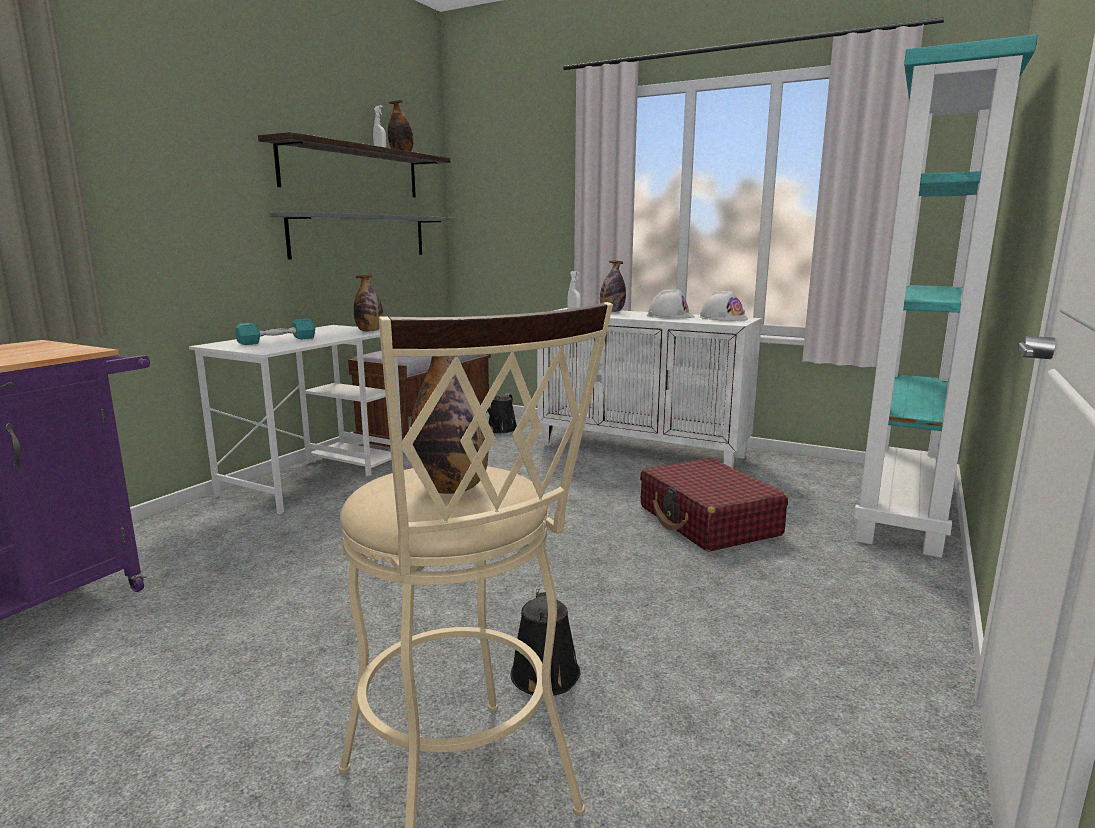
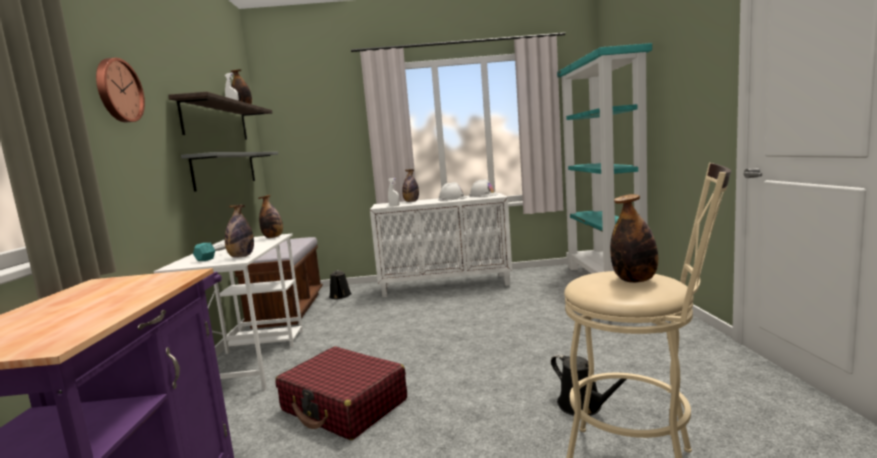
camera: 30 degrees left, 5 degrees down
red suitcase [640,458,788,552] -> red suitcase moved to [275,346,407,440]
none -> wall clock [96,58,145,123]
none -> bottle [225,205,254,257]

